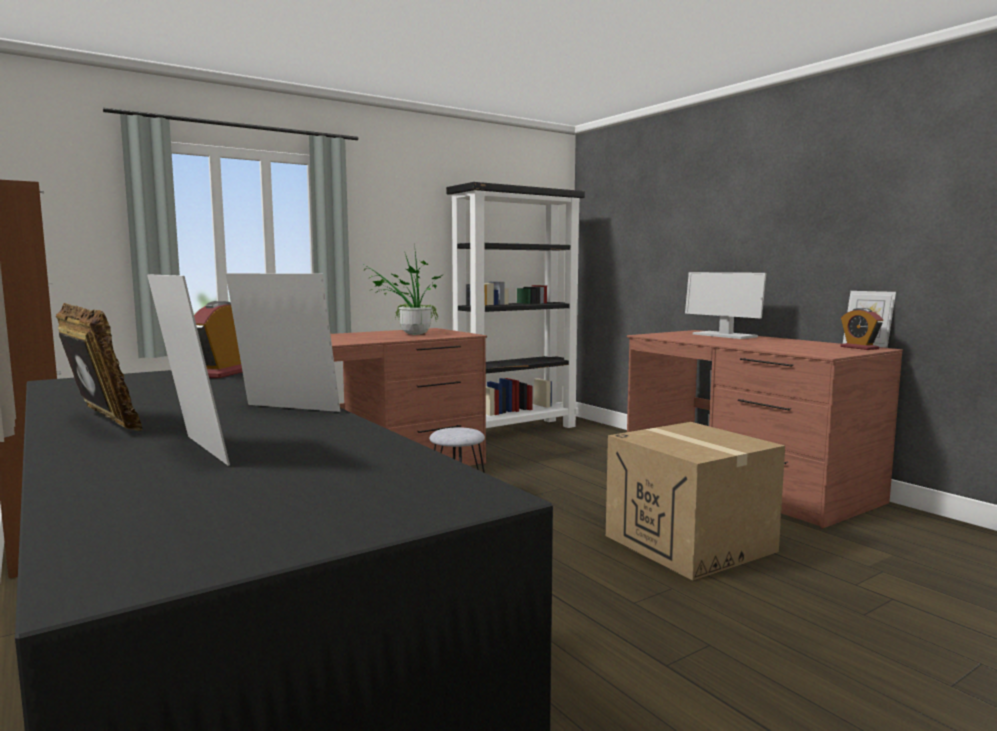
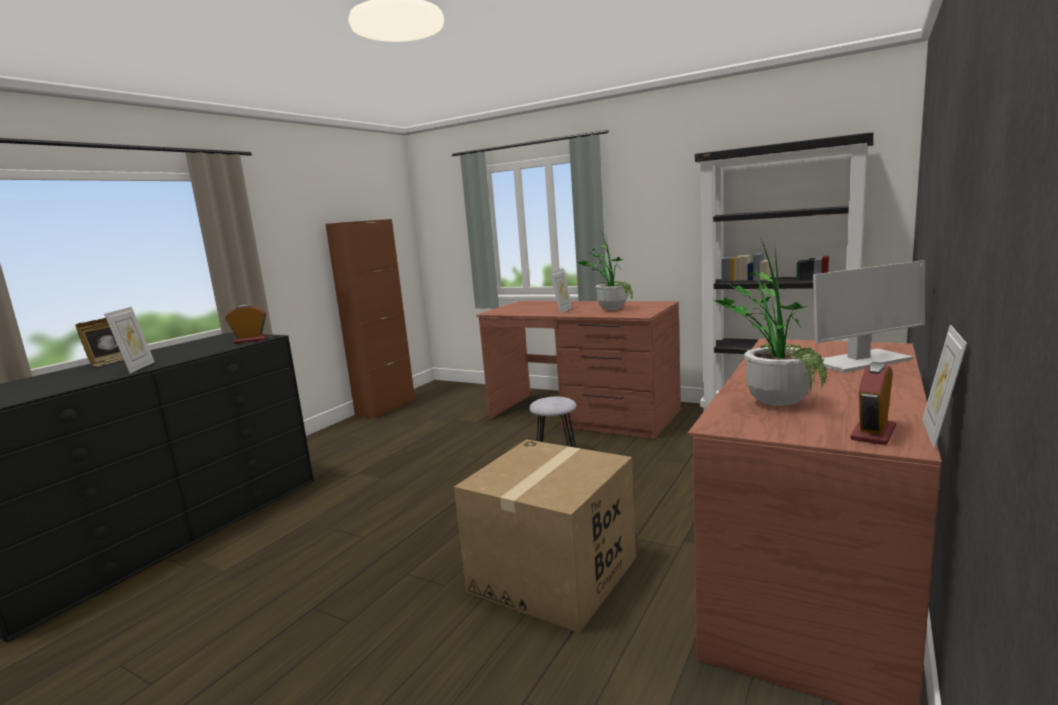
camera: 65 degrees right, 5 degrees up
picture frame [147,274,230,466] -> picture frame moved to [551,269,572,313]
monitor [685,272,766,339] -> monitor turned 135 degrees counterclockwise [813,260,925,373]
none -> potted plant [713,238,829,406]

